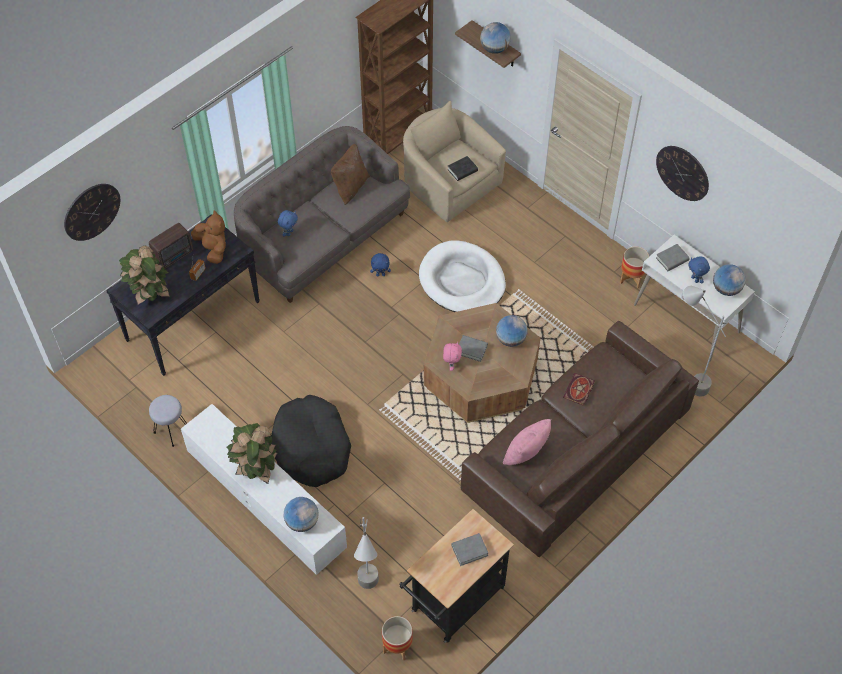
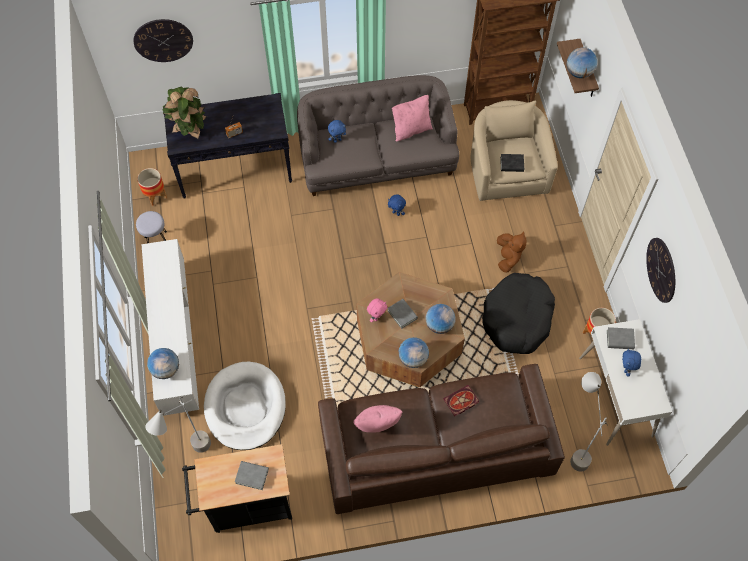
camera: 35 degrees right, 5 degrees up
radio [149,223,193,269] -> none
brown plush toy [191,211,226,264] -> brown plush toy moved to [497,231,527,273]
potted plant [227,423,278,484] -> none
black dog bed [271,395,351,487] -> black dog bed moved to [482,273,555,354]
brown pillow [331,143,370,205] -> pink pillow [392,95,433,141]
planter [382,616,413,661] -> planter moved to [137,168,167,206]
white dog bed [419,240,506,312] -> white dog bed moved to [204,362,286,450]
globe [713,264,746,296] -> globe moved to [398,337,429,368]

